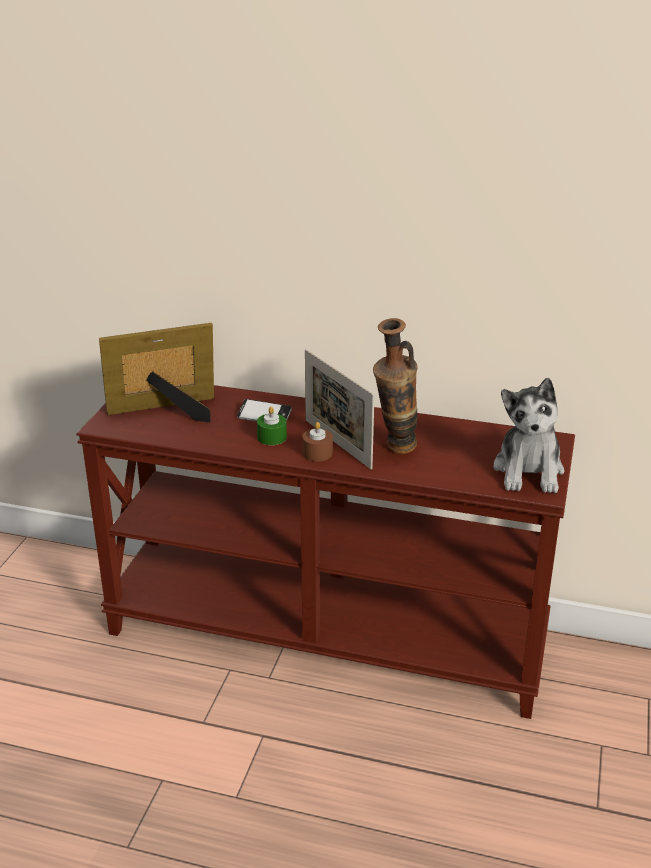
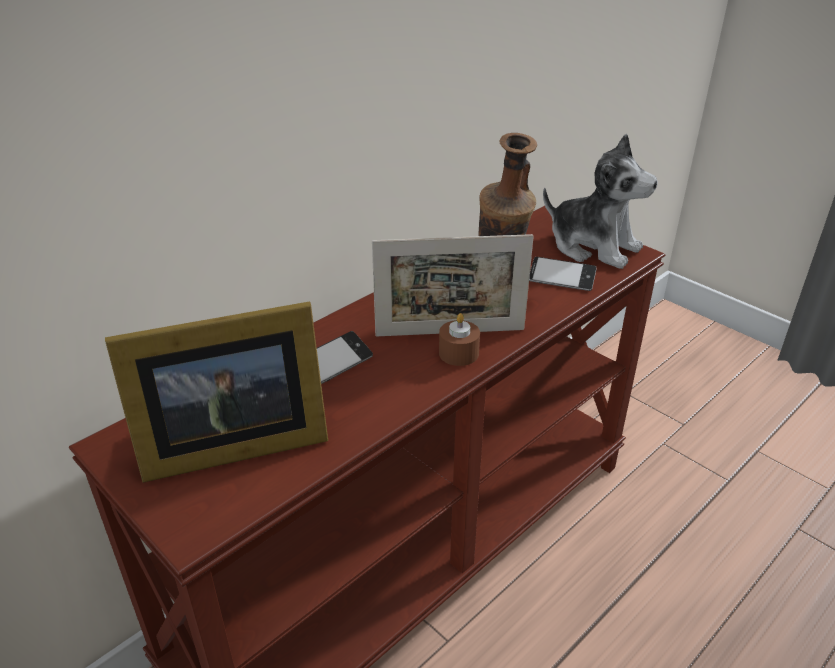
camera: 60 degrees left, 5 degrees up
picture frame [99,323,214,422] -> picture frame turned 120 degrees counterclockwise [105,301,328,483]
green candle [257,407,287,445] -> none
none -> phone [529,257,597,291]

